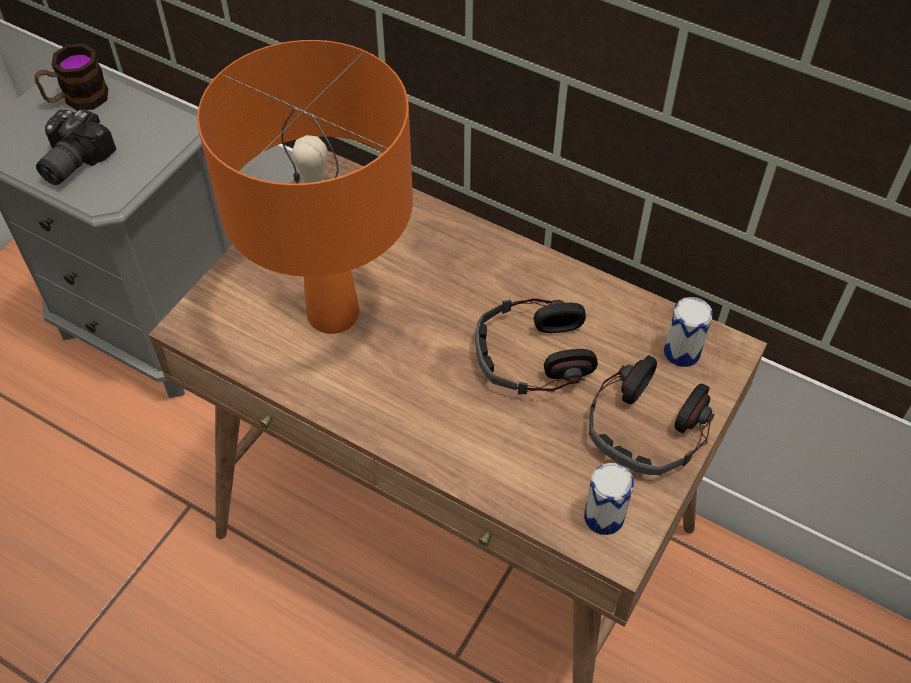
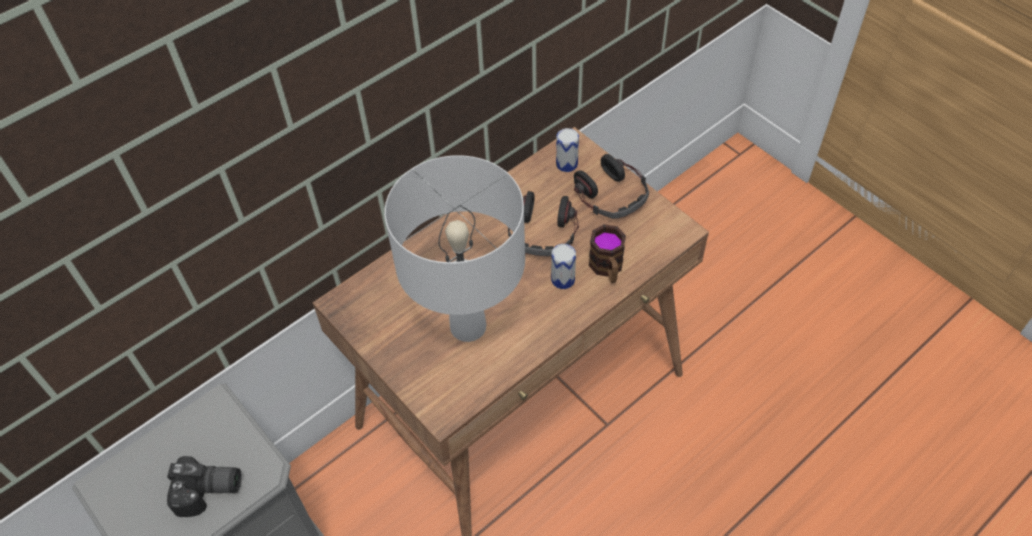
camera: 70 degrees left, 0 degrees up
mug [35,44,108,111] -> mug moved to [588,224,626,283]
camera [36,109,116,185] -> camera turned 45 degrees counterclockwise [167,456,242,517]
orange table lamp [197,40,413,334] -> white table lamp [384,155,525,342]
can [584,463,634,535] -> can moved to [551,244,576,289]

